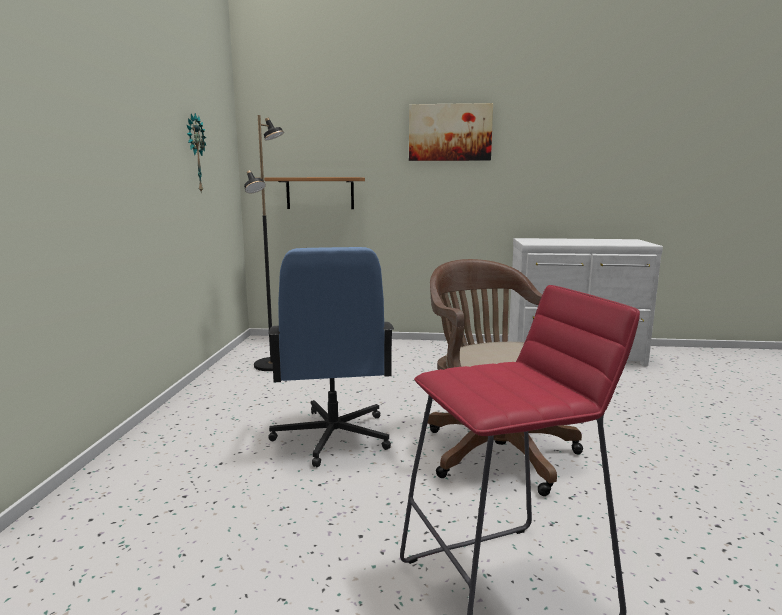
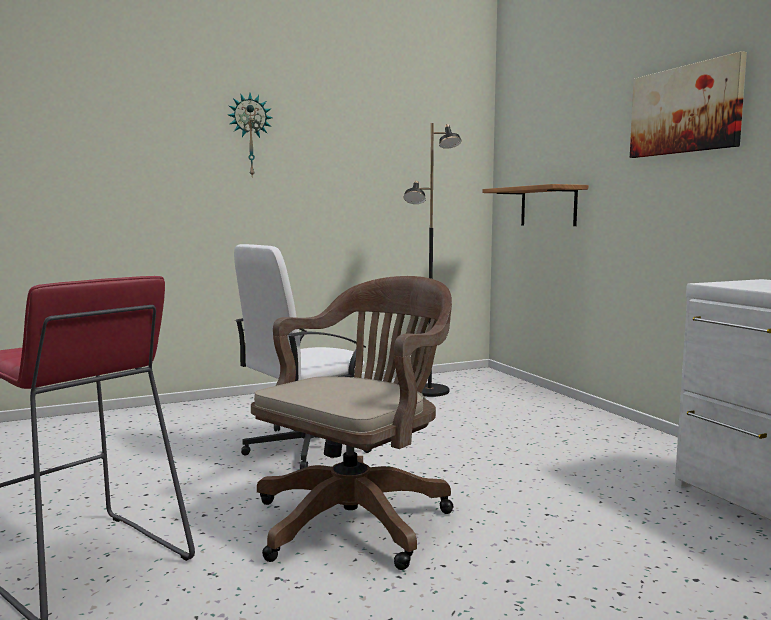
camera: 60 degrees right, 5 degrees down
wall clock [187,113,206,194] -> wall clock moved to [228,93,272,176]
blue office chair [268,247,394,467] -> white office chair [234,244,372,469]

